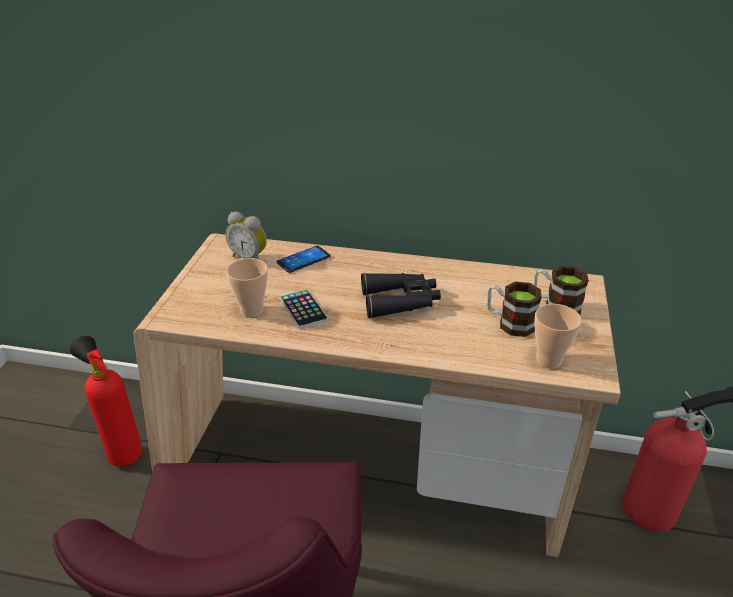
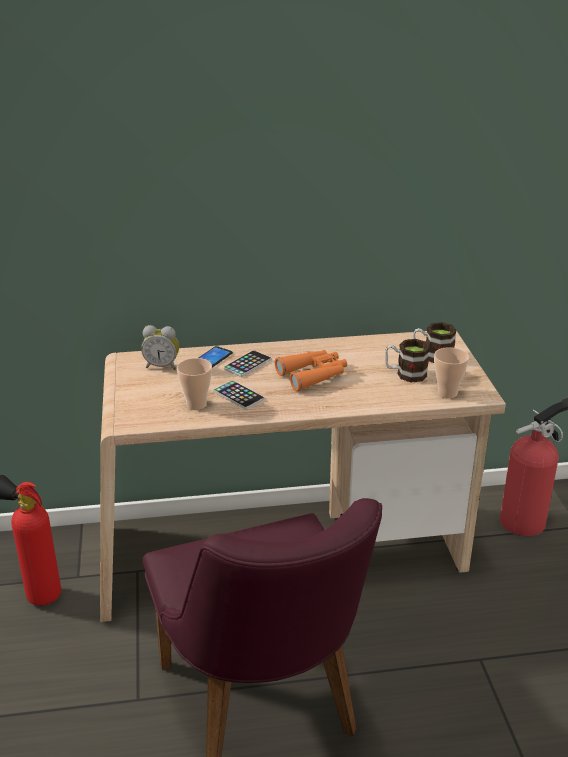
camera: 20 degrees left, 5 degrees down
black binoculars [361,273,441,319] -> orange binoculars [275,350,347,391]
none -> phone [224,350,272,377]

